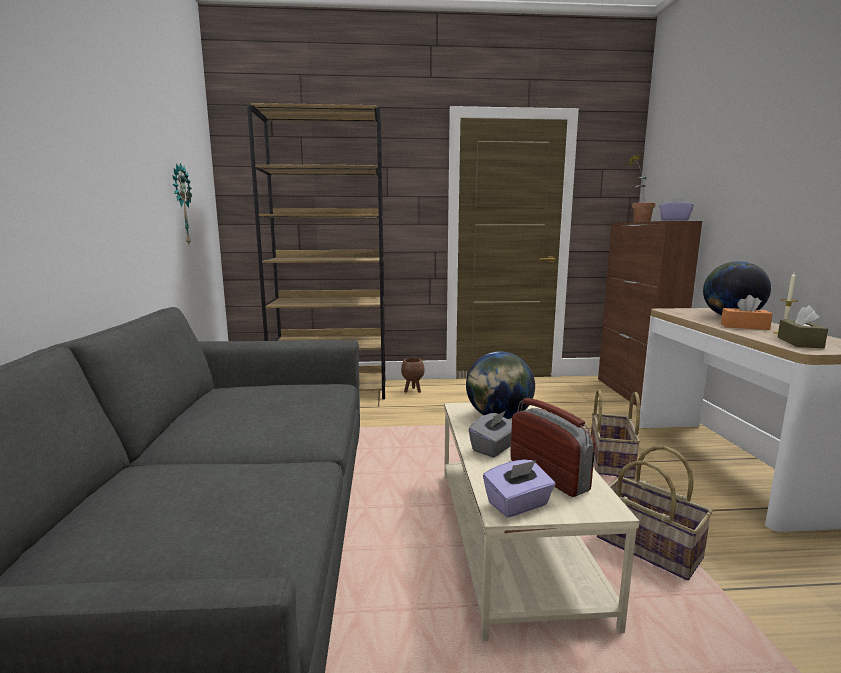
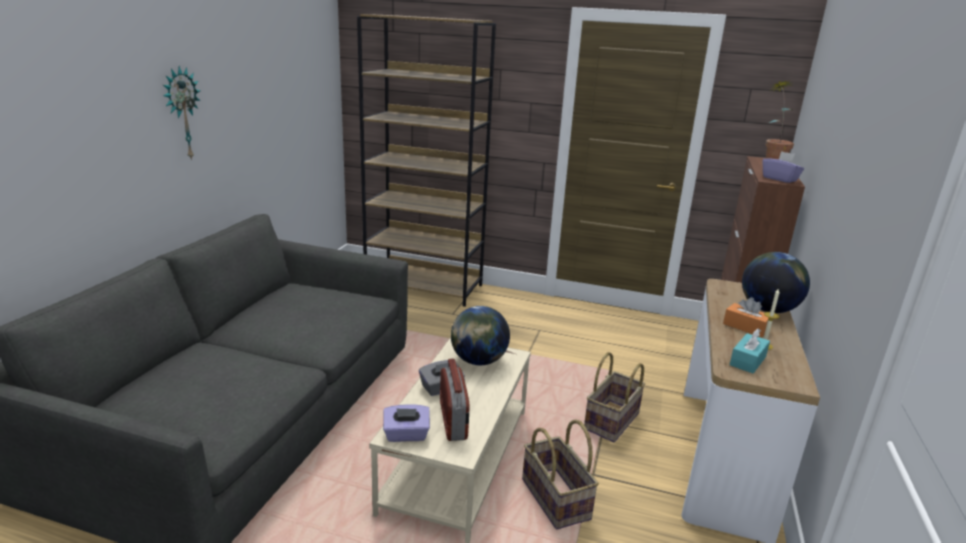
camera: 20 degrees right, 10 degrees up
wall clock [172,163,192,244] -> wall clock moved to [163,66,201,161]
brown planter [401,358,425,393] -> none
brown tissue box [777,305,828,348] -> turquoise tissue box [730,328,770,373]

